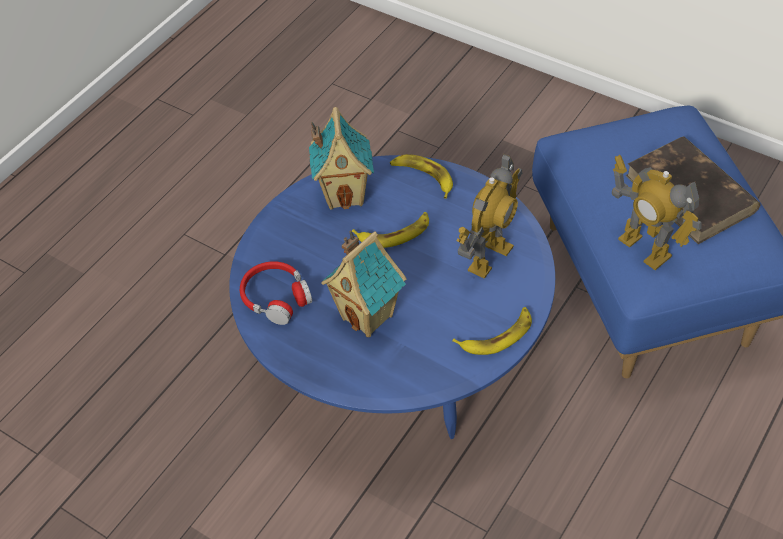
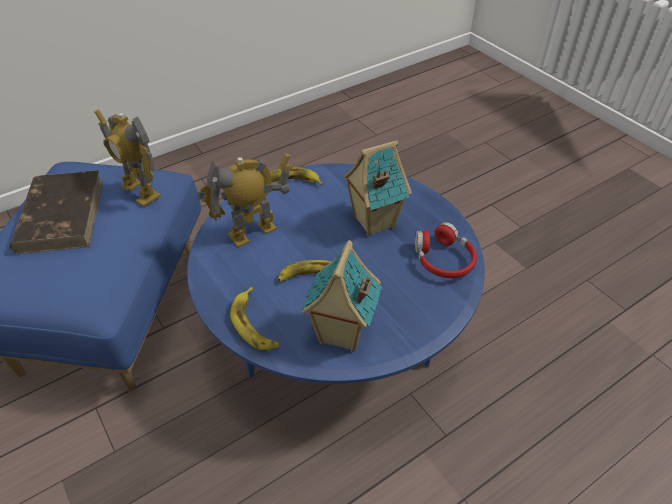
camera: 160 degrees left, 5 degrees down
toy robot [612,155,702,270] -> toy robot turned 150 degrees clockwise [94,109,161,207]

